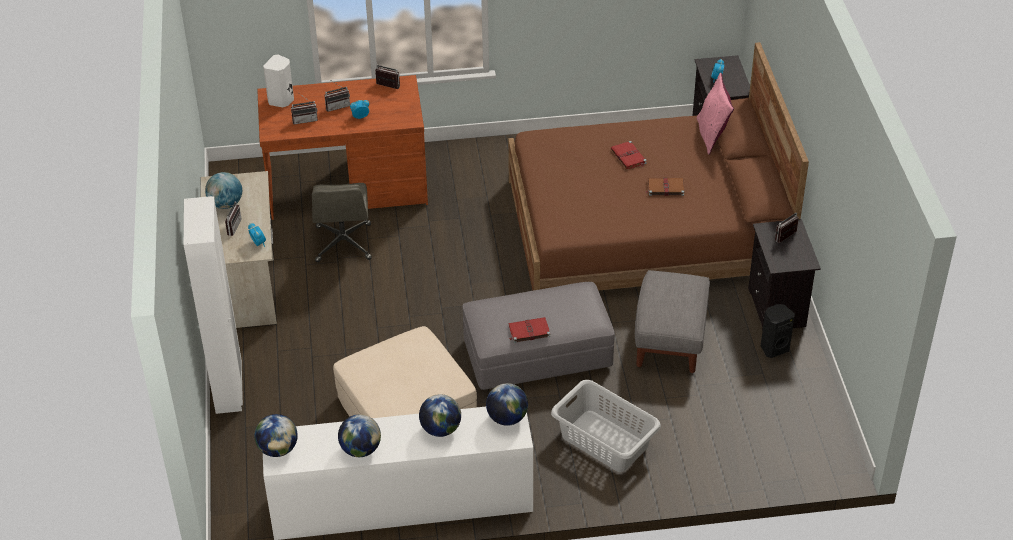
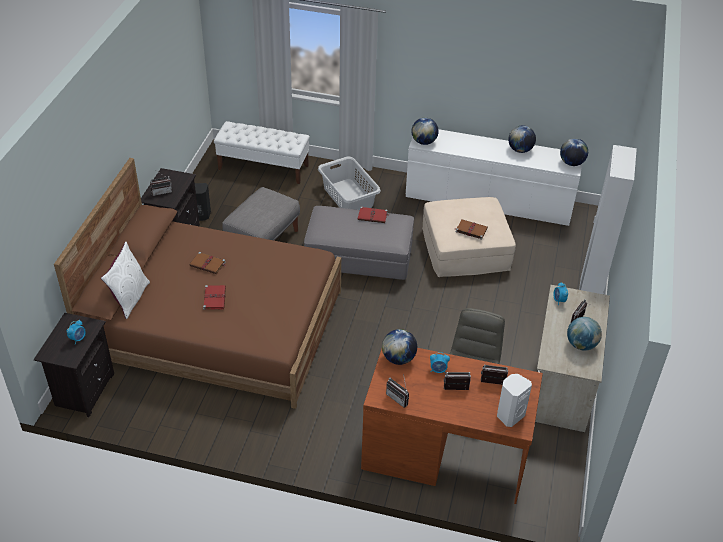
camera: 160 degrees left, 0 degrees up
globe [419,394,461,437] -> globe moved to [382,329,417,365]
pink pillow [697,73,734,155] -> white pillow [101,242,150,319]
none -> white bench [214,121,310,184]
none -> brown book [455,219,488,240]

